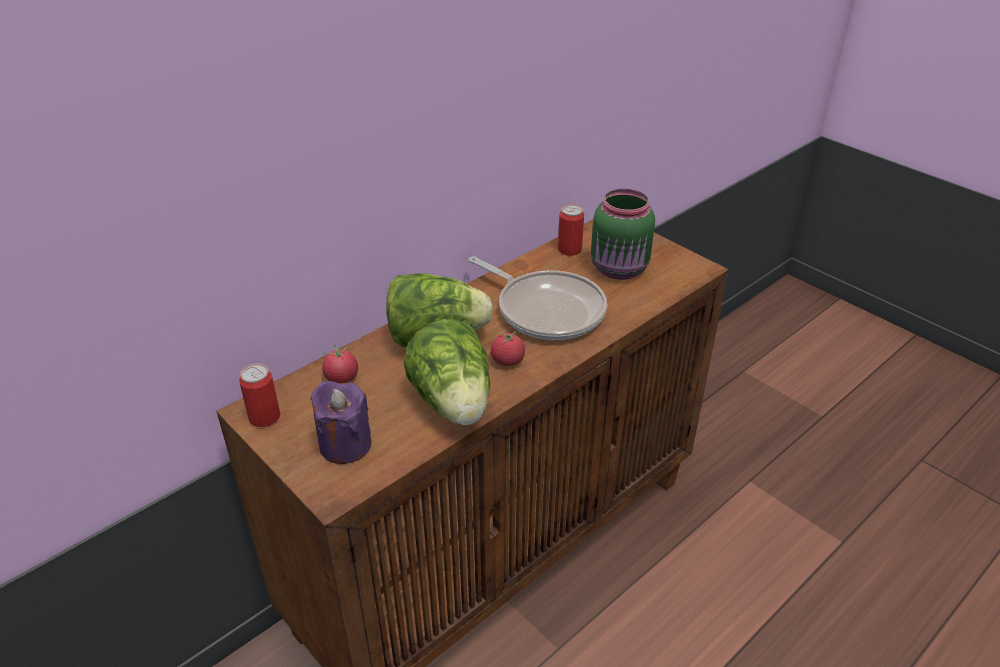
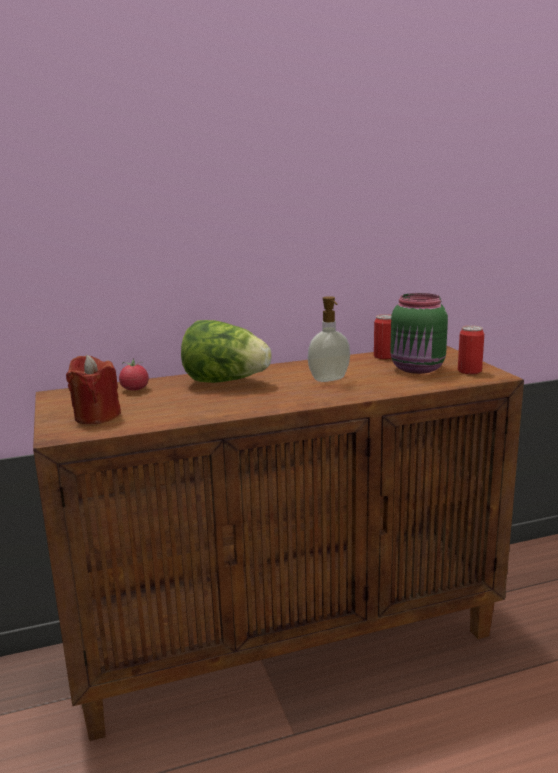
camera: 25 degrees right, 20 degrees down
can [239,363,280,427] -> can moved to [458,325,484,374]
purple candle [310,381,371,464] -> red candle [66,355,121,424]
lettuce [404,319,490,425] -> none
frying pan [468,256,607,340] -> soap dispenser [307,296,350,382]
tomato [491,331,525,366] -> none

